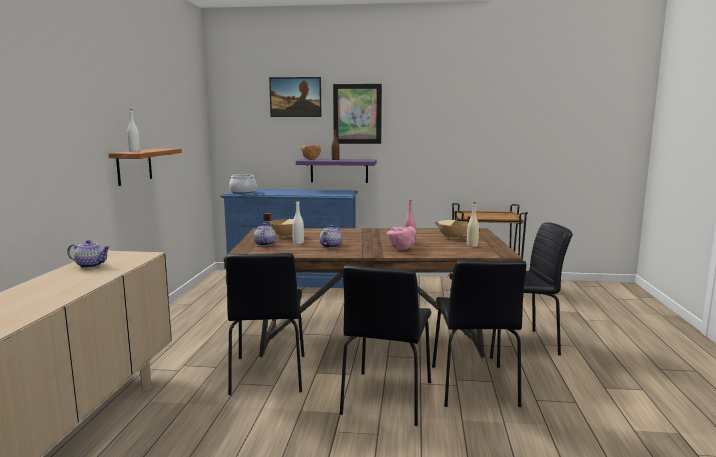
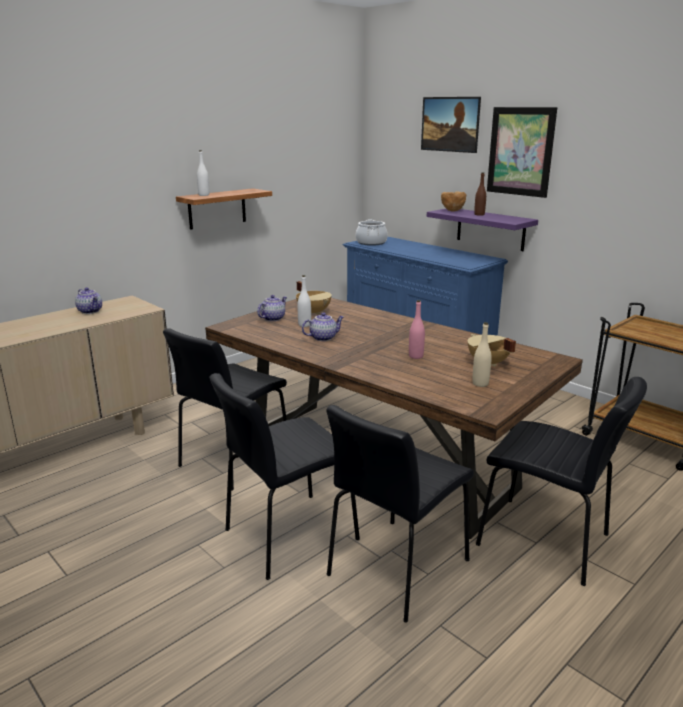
camera: 40 degrees right, 10 degrees up
pink bowl [386,226,416,250] -> none

